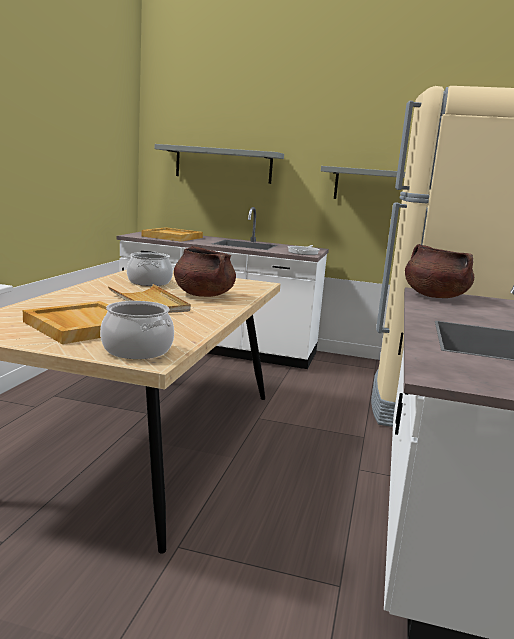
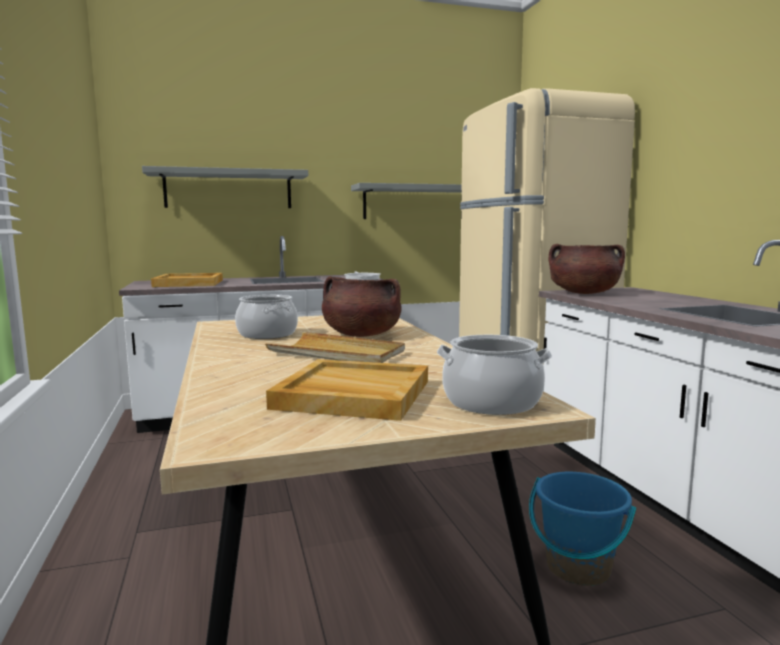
camera: 30 degrees left, 5 degrees down
none -> blue bucket [529,472,636,586]

